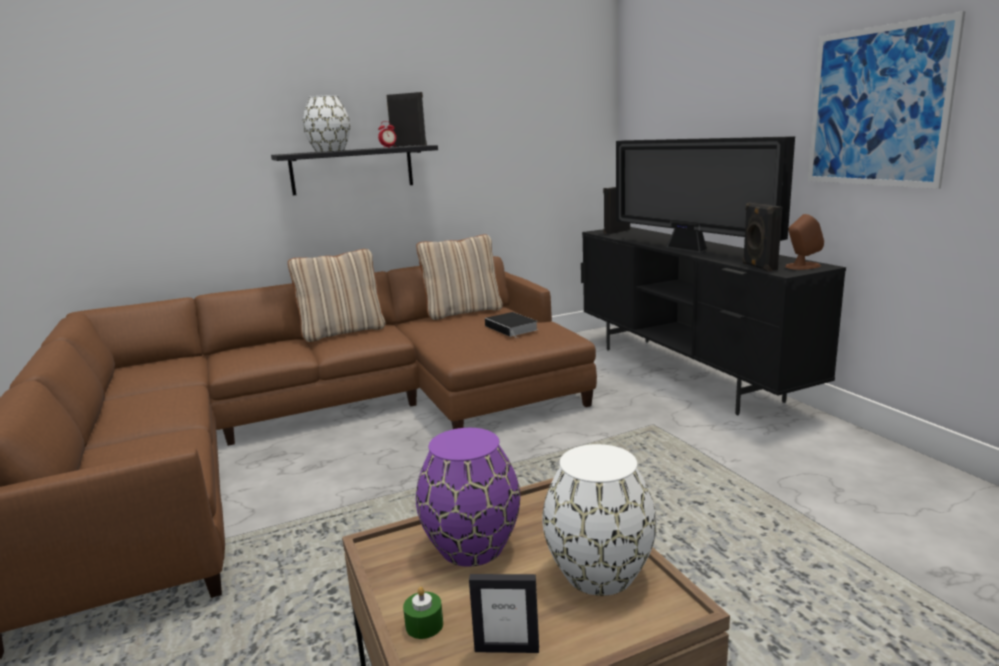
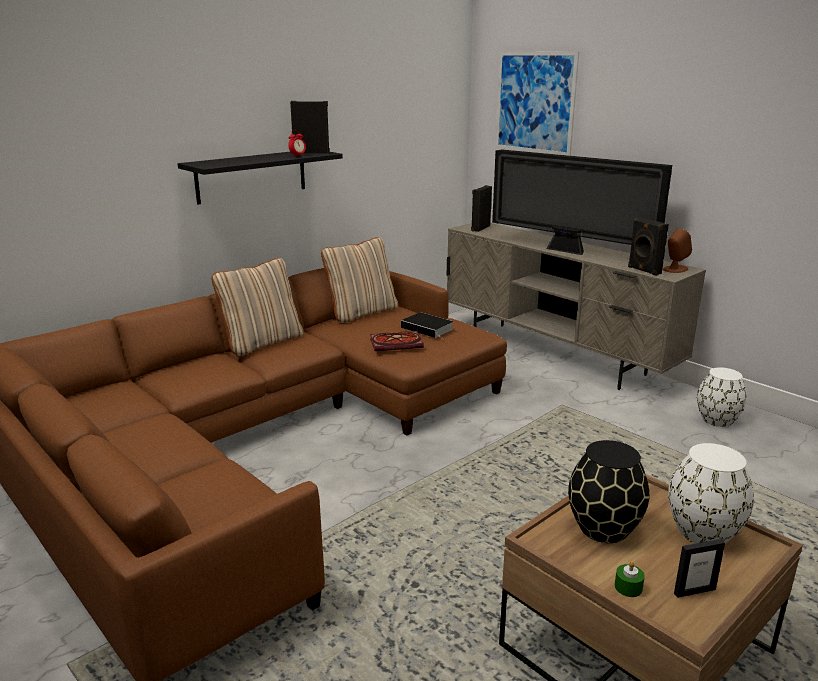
camera: 20 degrees left, 5 degrees up
white vase [303,95,350,152] -> white vase moved to [697,367,747,427]
purple vase [416,428,520,567] -> black vase [568,440,649,543]
black tv stand [581,227,846,415] -> beige tv stand [447,223,706,390]
picture [808,11,965,189] -> picture moved to [495,51,580,156]
none -> book [370,331,424,351]

